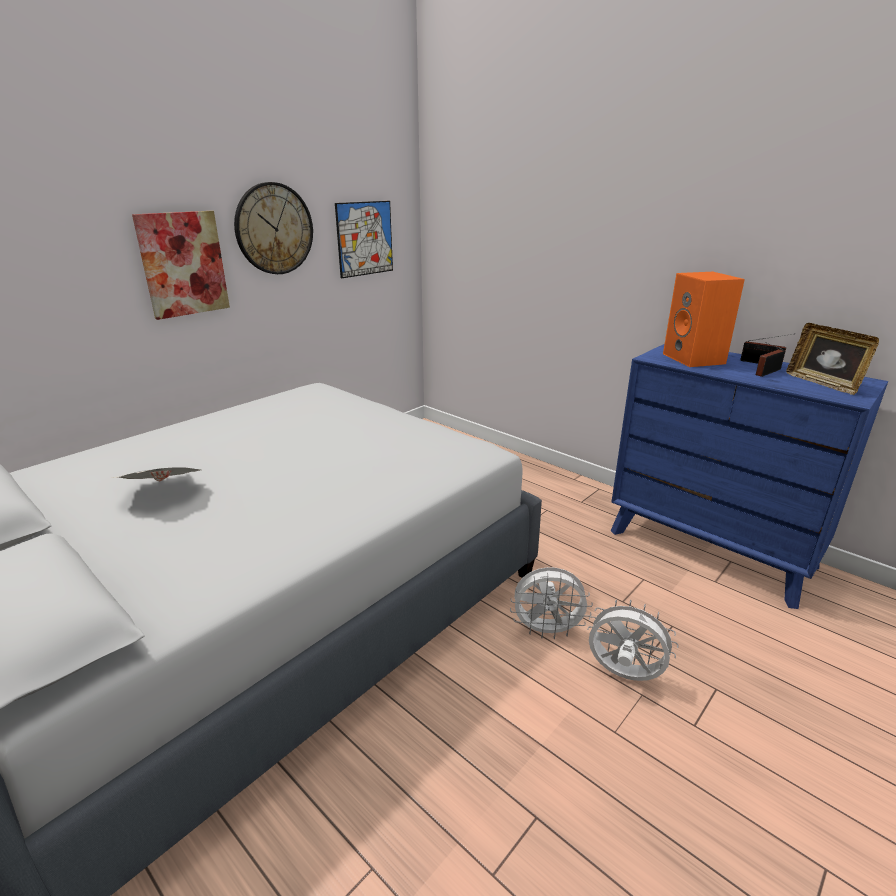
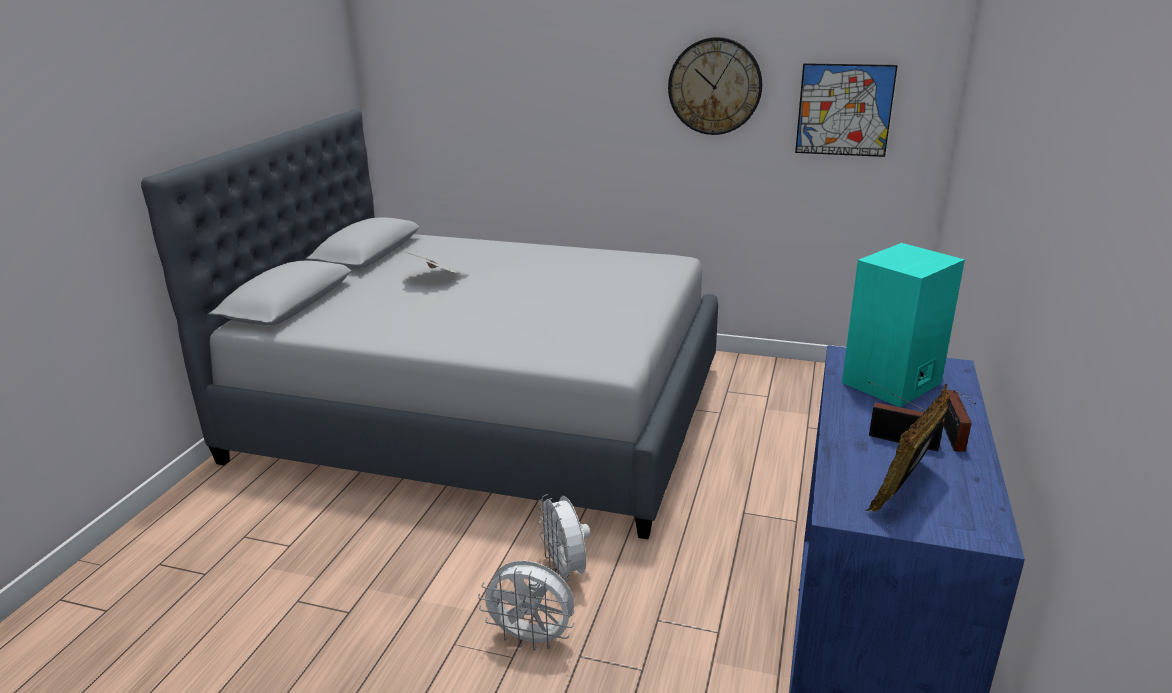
camera: 65 degrees right, 0 degrees up
picture [132,211,230,320] -> none
white fan [587,599,678,681] -> white fan turned 105 degrees clockwise [478,561,575,650]
orange speaker [663,272,745,367] -> turquoise speaker [842,243,965,407]

